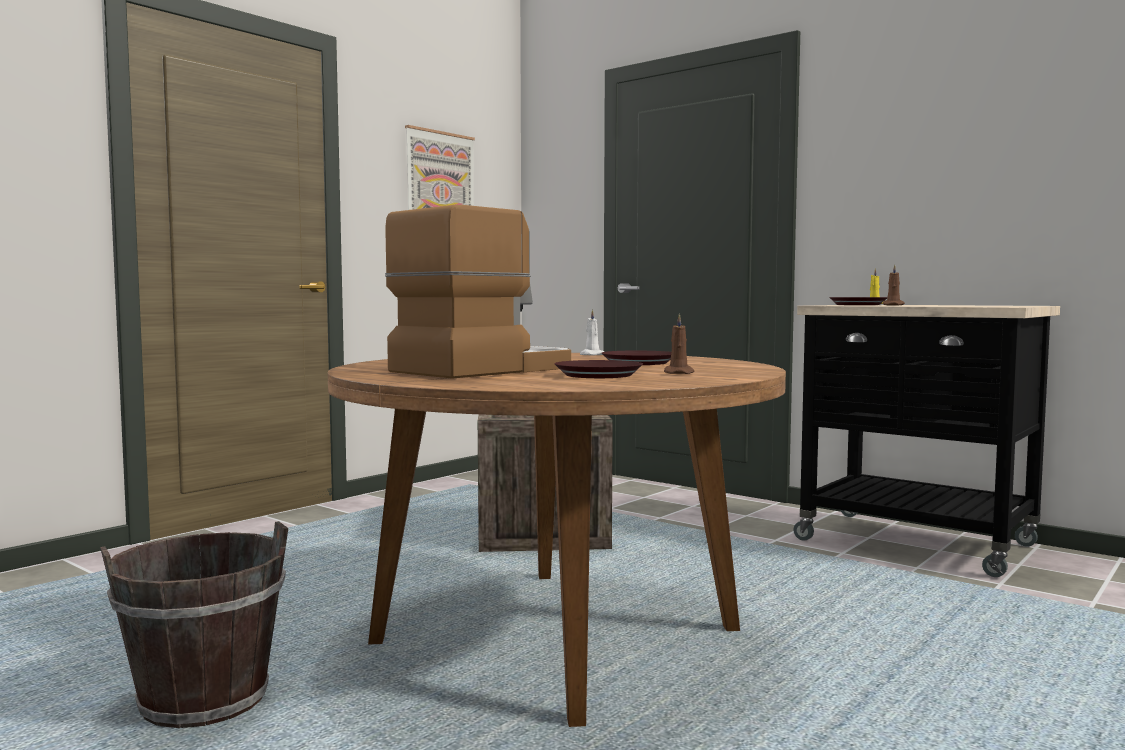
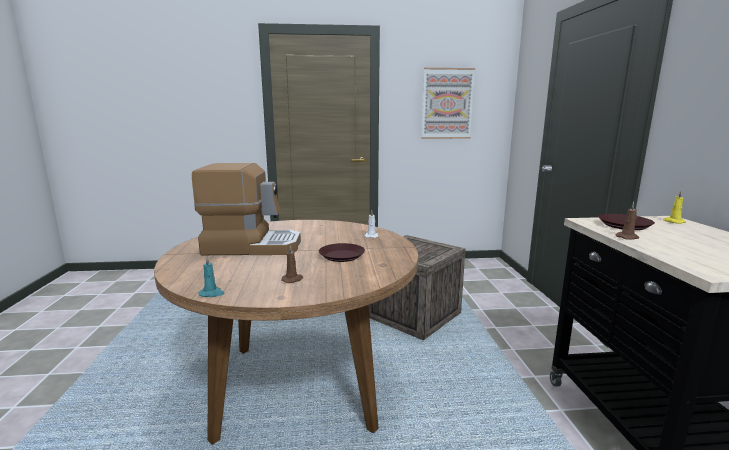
camera: 45 degrees right, 10 degrees up
brown bucket [100,521,288,728] -> none
brown plate [554,360,643,378] -> none
none -> turquoise candle [198,256,225,297]

